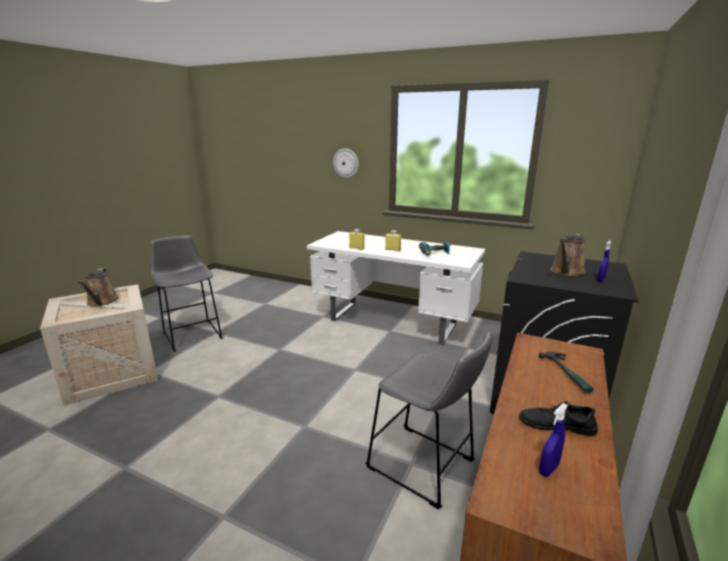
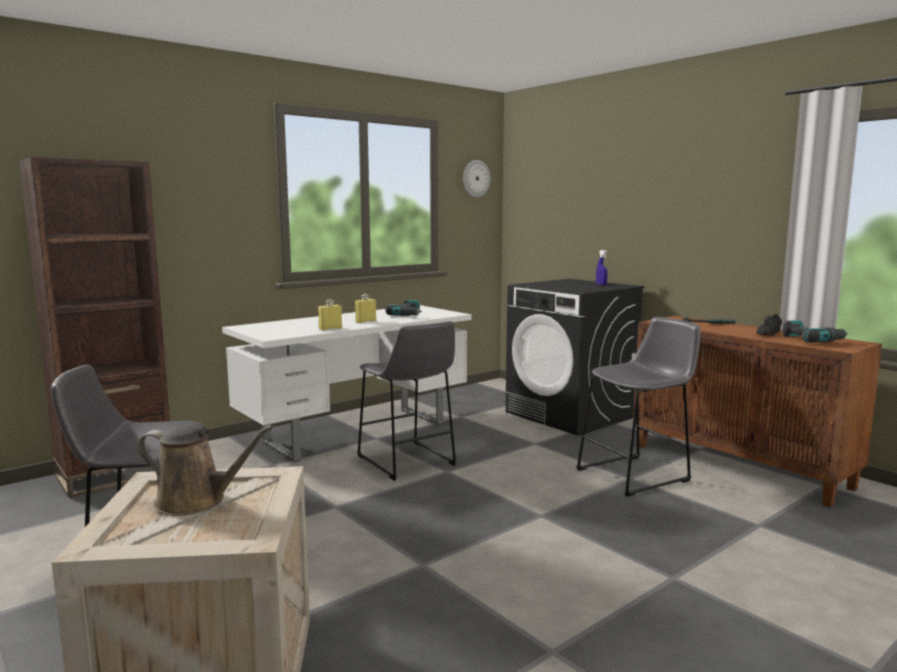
camera: 65 degrees left, 10 degrees down
wall clock [333,148,359,178] -> wall clock moved to [463,160,491,197]
blue spray bottle [539,403,568,477] -> power drill [783,320,849,343]
brown watering can [550,234,586,276] -> none
none -> brown bookcase [19,157,170,498]
none -> grey stool [357,321,457,481]

